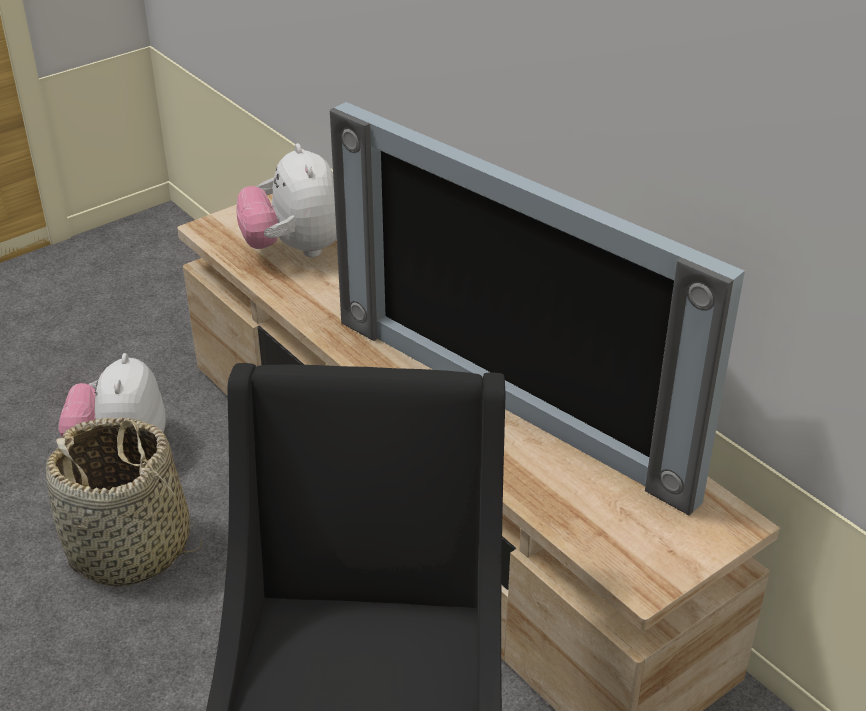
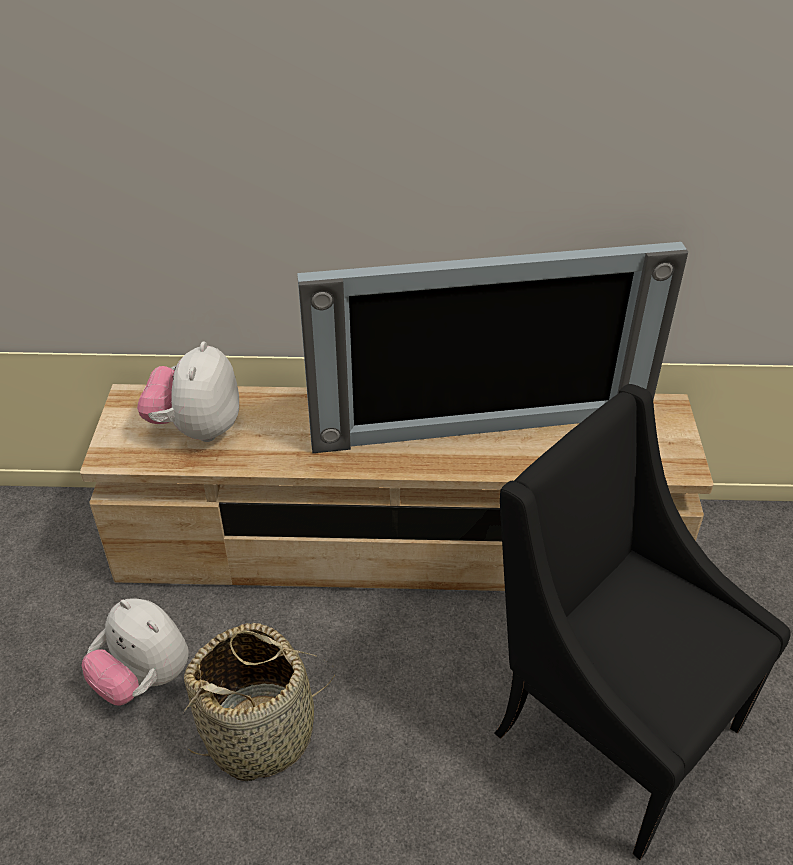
camera: 50 degrees left, 5 degrees up
plush toy [237,143,337,257] -> plush toy turned 75 degrees clockwise [137,341,239,442]

